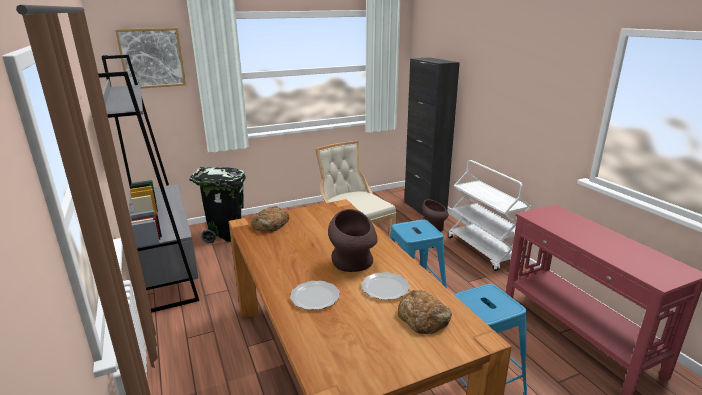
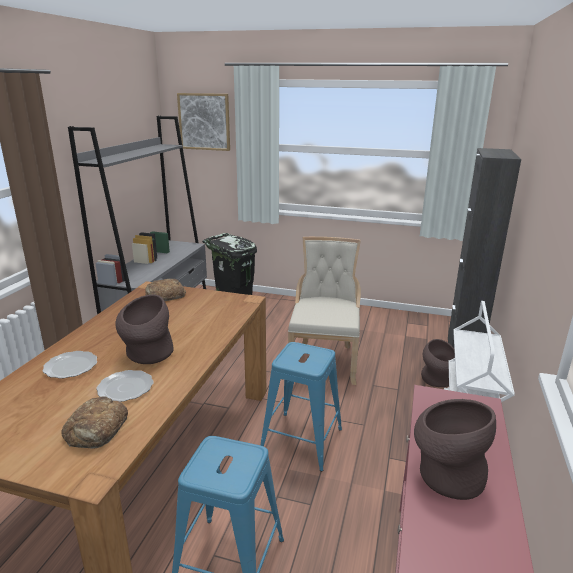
camera: 40 degrees right, 0 degrees up
none -> brown vase [414,399,496,500]

